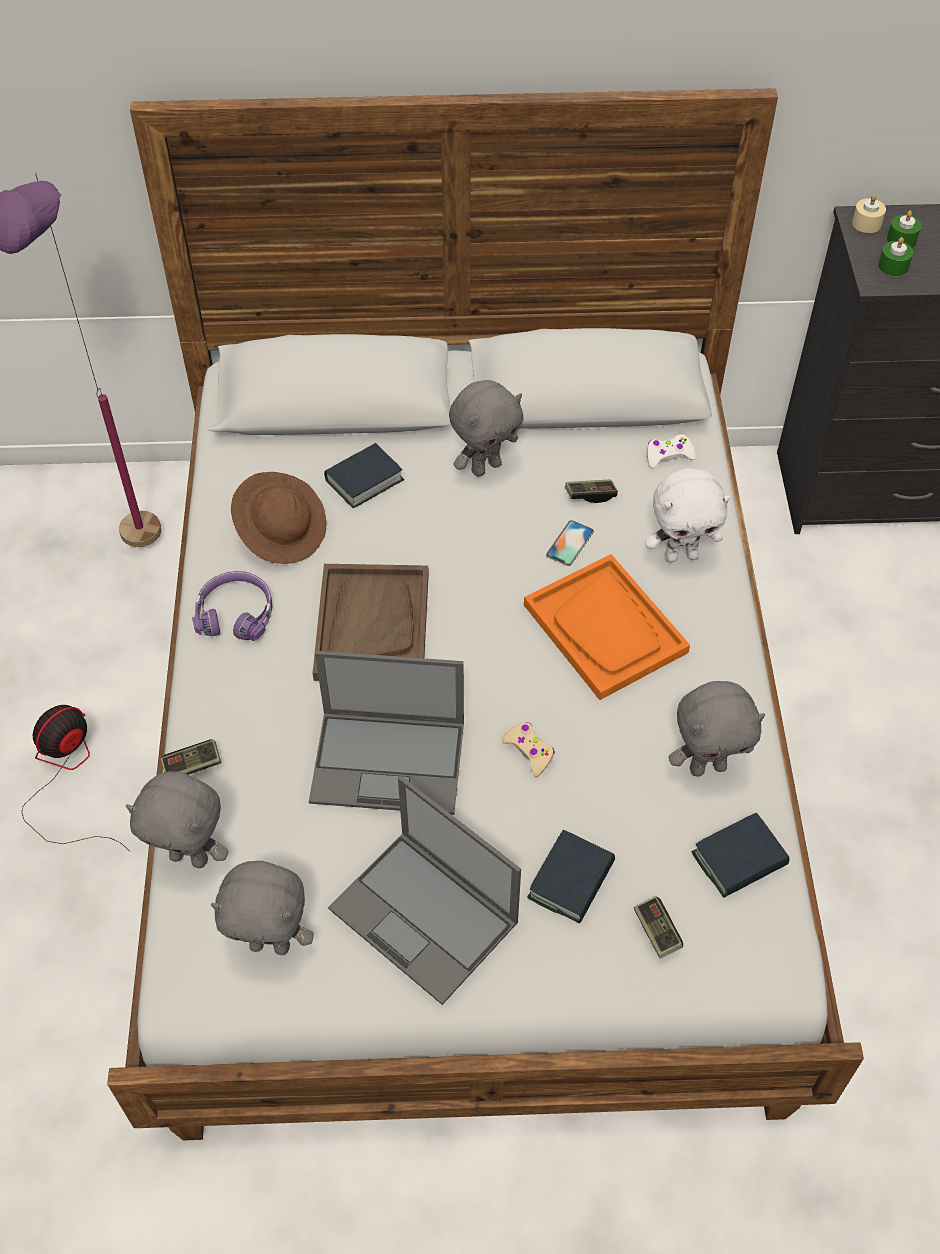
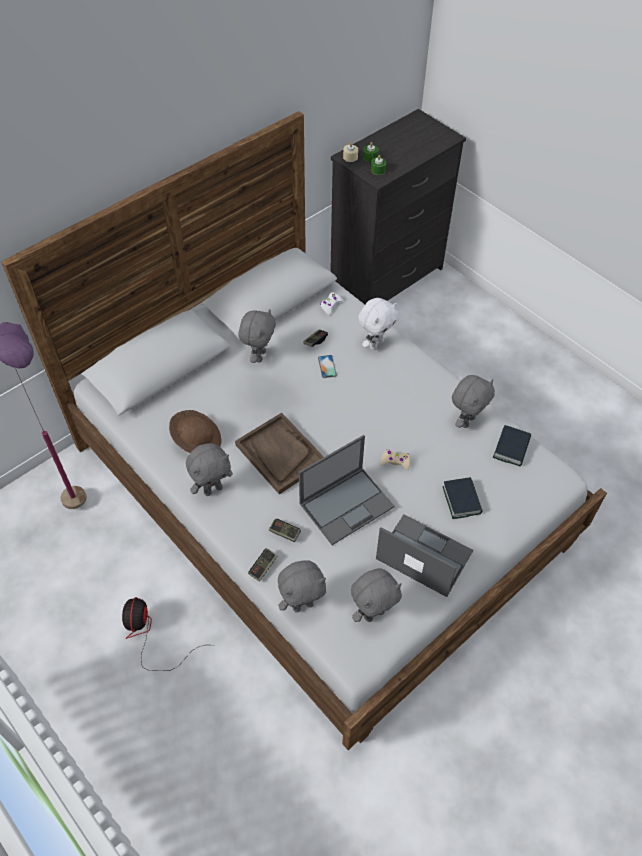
camera: 40 degrees left, 0 degrees up
purple headphones [192,571,272,641] -> grey plush toy [186,443,233,496]
book [324,443,404,508] -> none
laptop [328,776,521,1005] -> laptop turned 150 degrees counterclockwise [376,514,473,597]
orange tray [524,554,690,700] -> none
game controller [634,896,683,959] -> game controller moved to [269,519,301,542]

